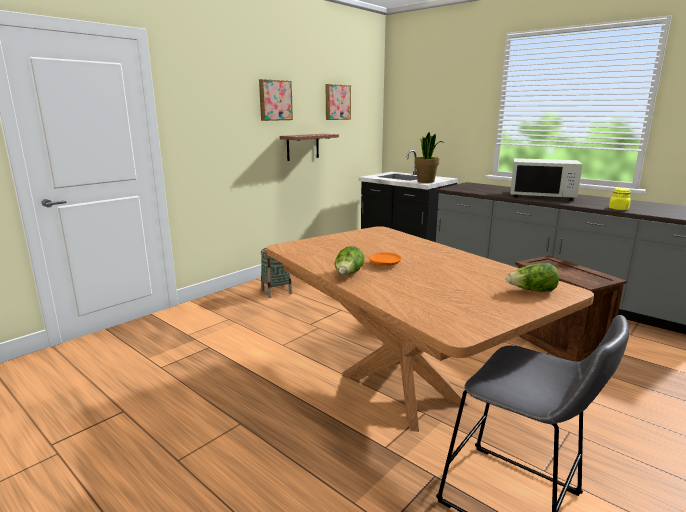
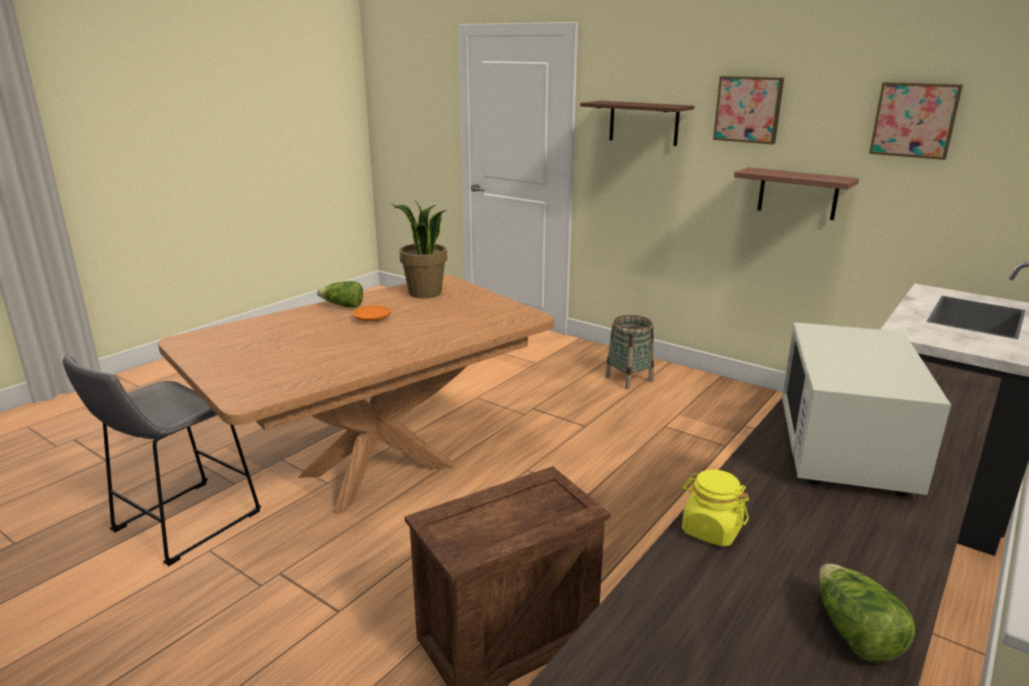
camera: 85 degrees right, 5 degrees up
potted plant [415,132,444,183] -> potted plant moved to [391,200,448,298]
lettuce [506,263,559,292] -> lettuce moved to [819,563,915,663]
none -> brown shelf [580,101,694,146]

